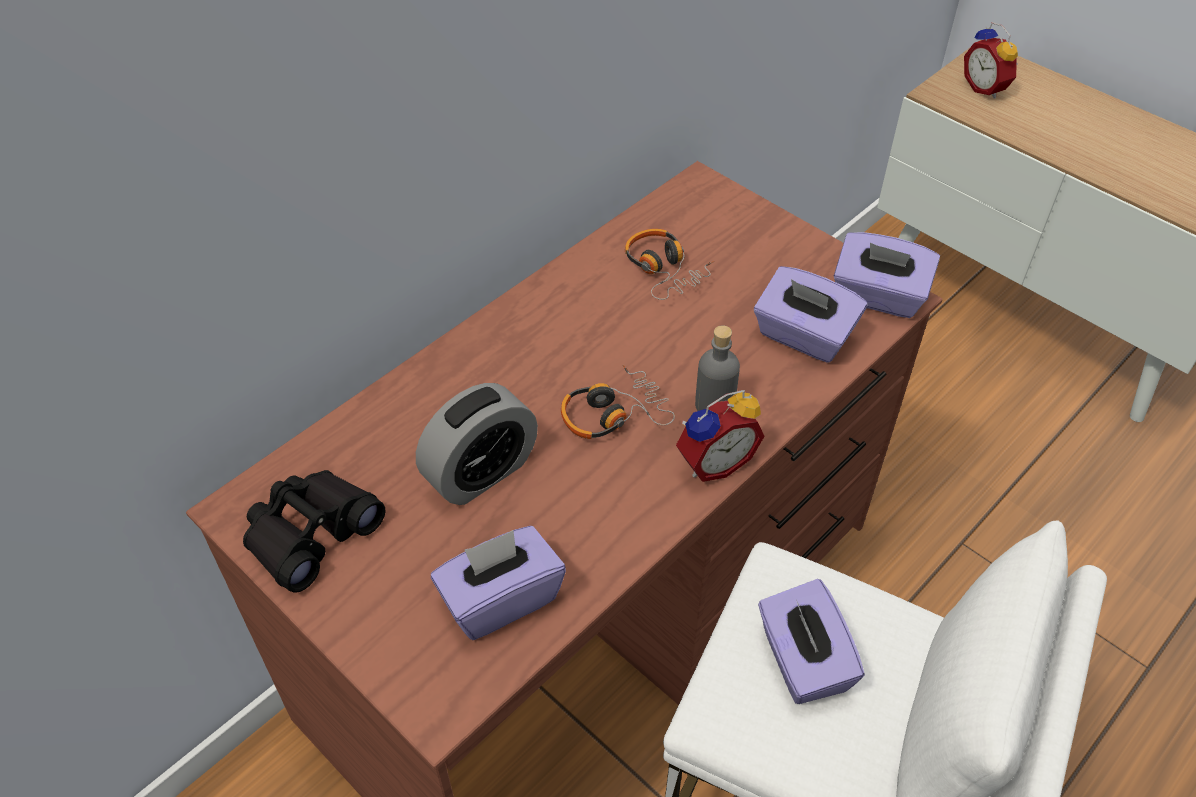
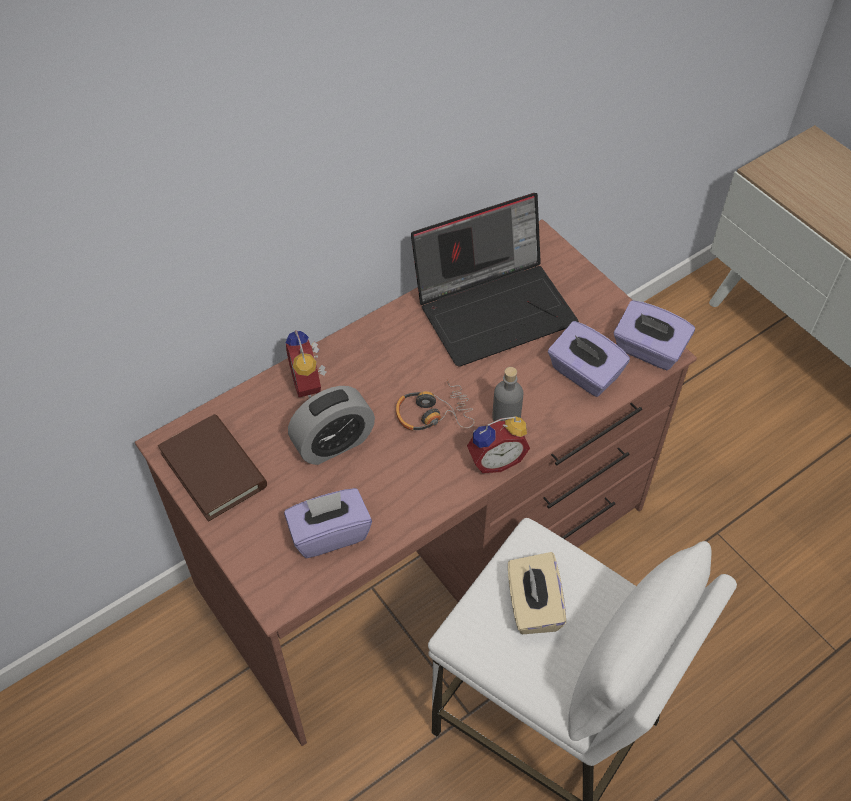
camera: 10 degrees right, 5 degrees up
black binoculars [243,470,386,593] -> brown book [158,414,267,522]
headphones [625,229,714,300] -> laptop [411,193,579,367]
purple tissue box [758,579,865,704] -> beige tissue box [508,552,566,634]
alarm clock [964,22,1018,99] -> alarm clock moved to [286,330,326,398]

